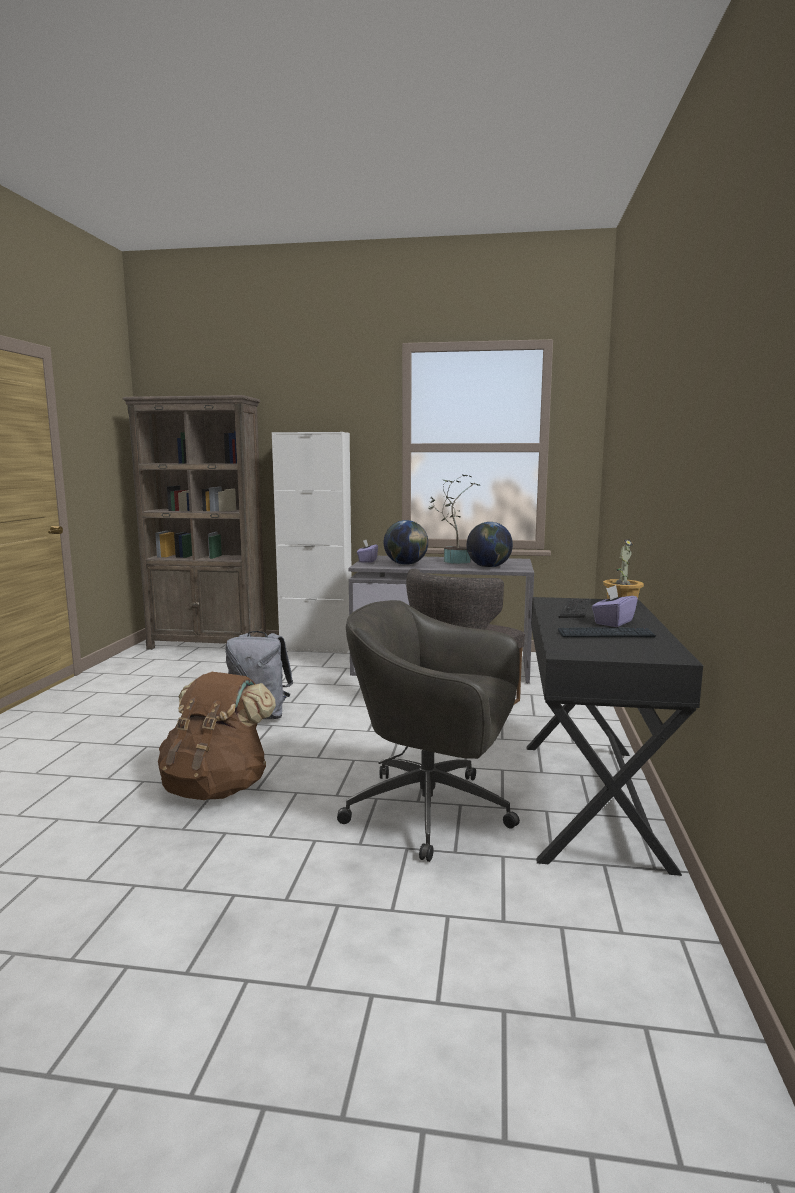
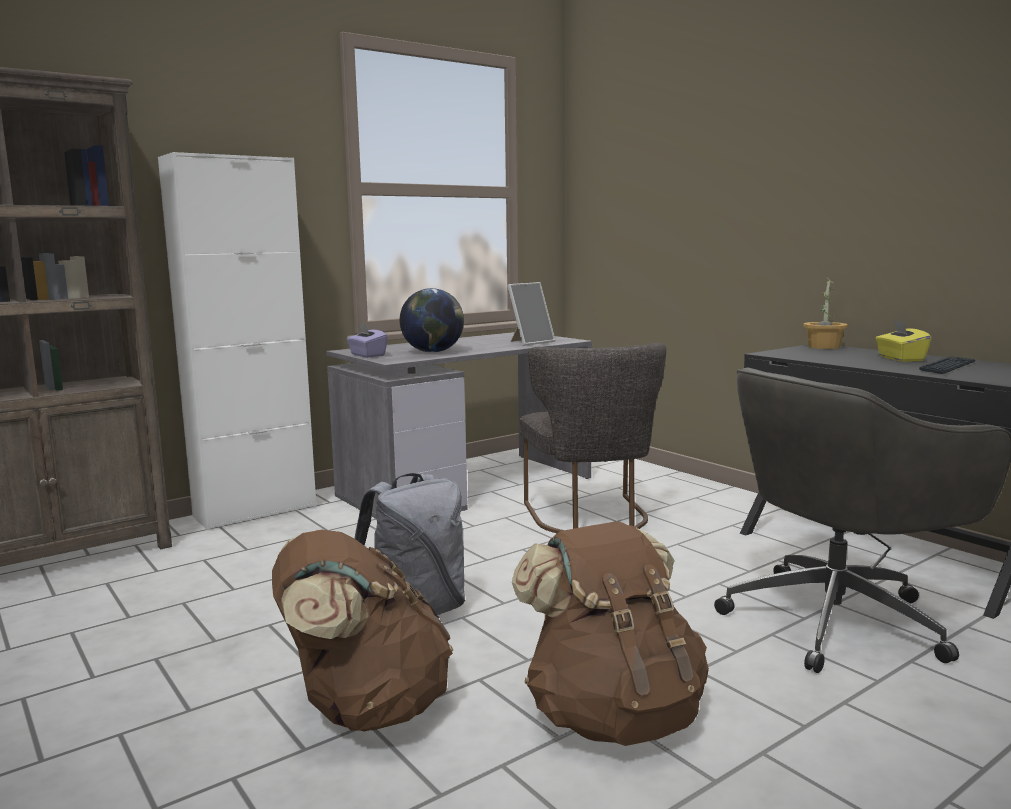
camera: 45 degrees left, 0 degrees up
potted plant [428,474,479,564] -> none
globe [467,522,513,568] -> picture frame [507,282,556,346]
keyboard [559,598,590,618] -> none
purple tissue box [592,585,638,627] -> yellow tissue box [875,320,931,362]
none -> brown backpack [272,530,453,732]

